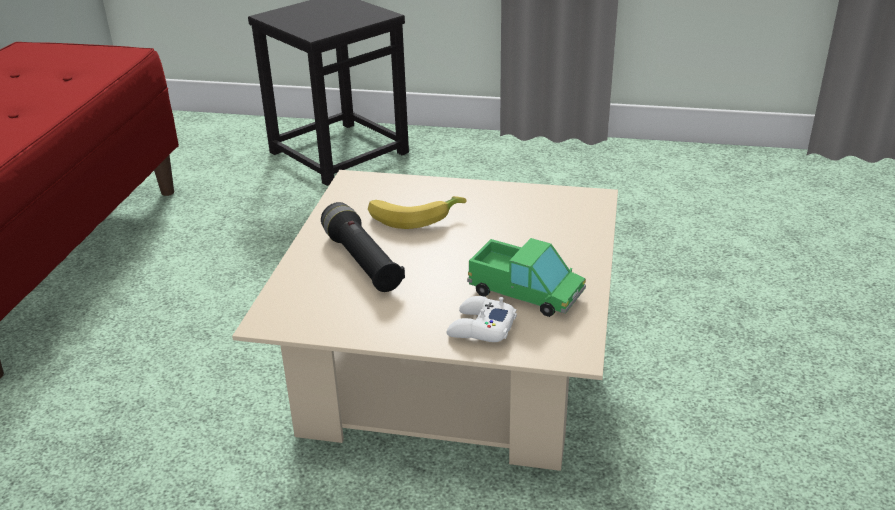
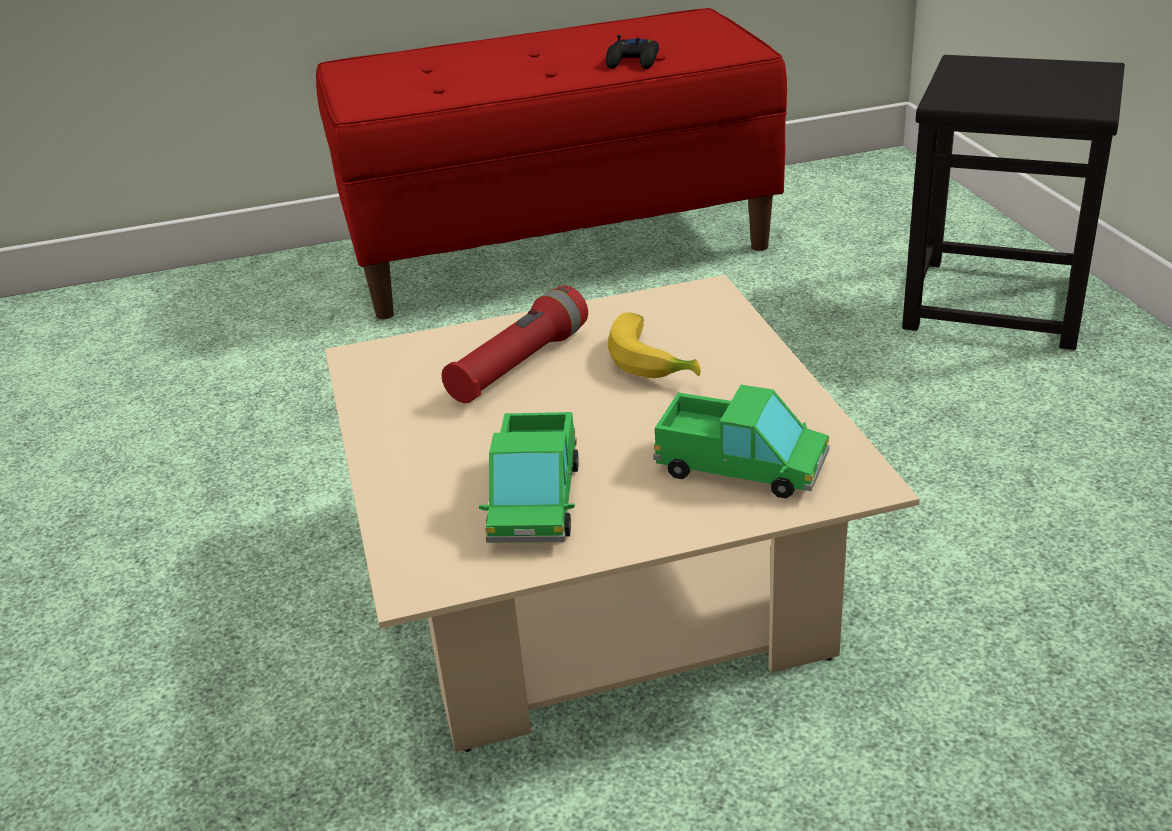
camera: 65 degrees right, 0 degrees up
black flashlight [321,202,405,292] -> red flashlight [442,285,588,403]
white game controller [447,296,517,342] -> none
none -> black game controller [606,35,659,69]
none -> toy truck [653,385,830,499]

